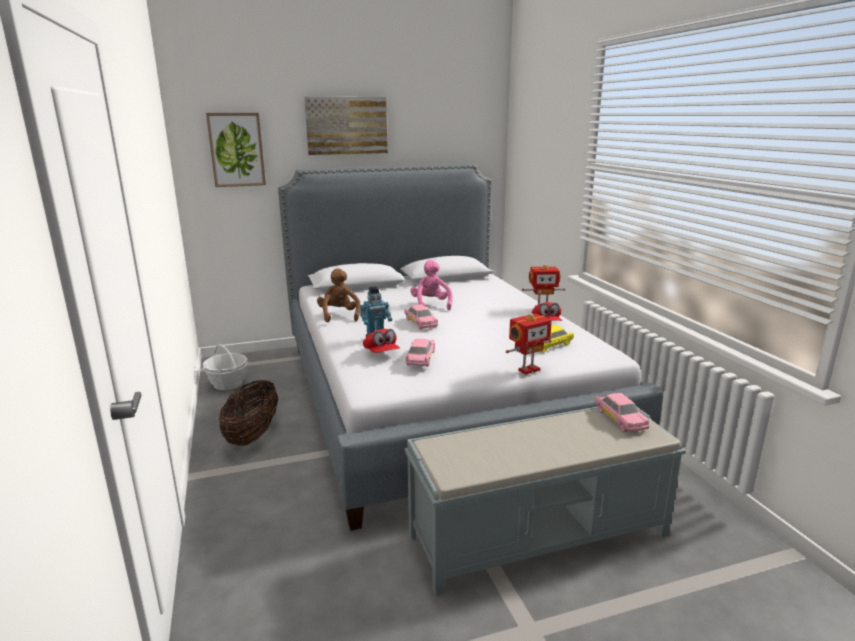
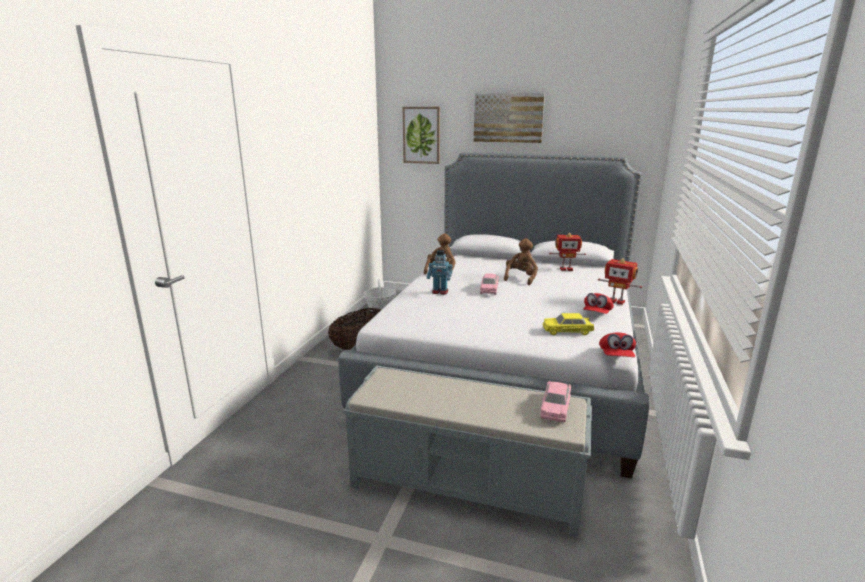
camera: 35 degrees right, 0 degrees up
red cap [363,329,400,353] -> red cap moved to [599,333,636,357]
pink toy car [405,339,435,367] -> none
pink plush toy [410,260,453,310] -> brown plush toy [504,238,538,285]
toy robot [506,313,552,375] -> toy robot moved to [549,233,586,271]

